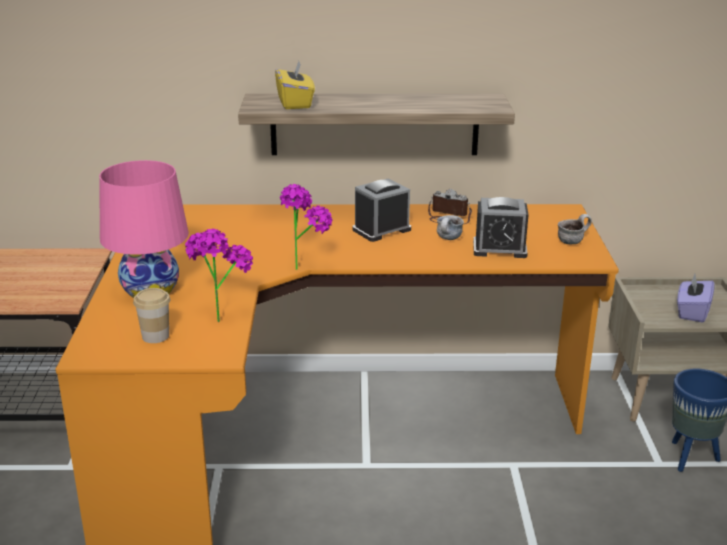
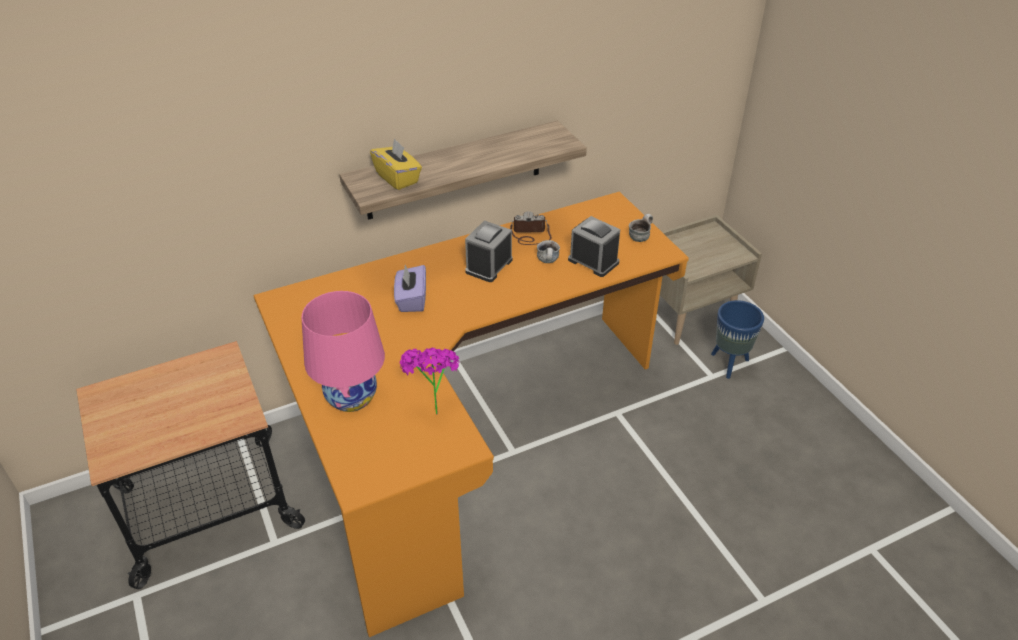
camera: 25 degrees left, 15 degrees up
cup [133,288,170,343] -> none
potted plant [280,184,332,270] -> none
alarm clock [473,197,529,258] -> alarm clock turned 120 degrees counterclockwise [568,216,620,277]
purple tissue box [677,274,715,323] -> purple tissue box moved to [394,265,426,312]

